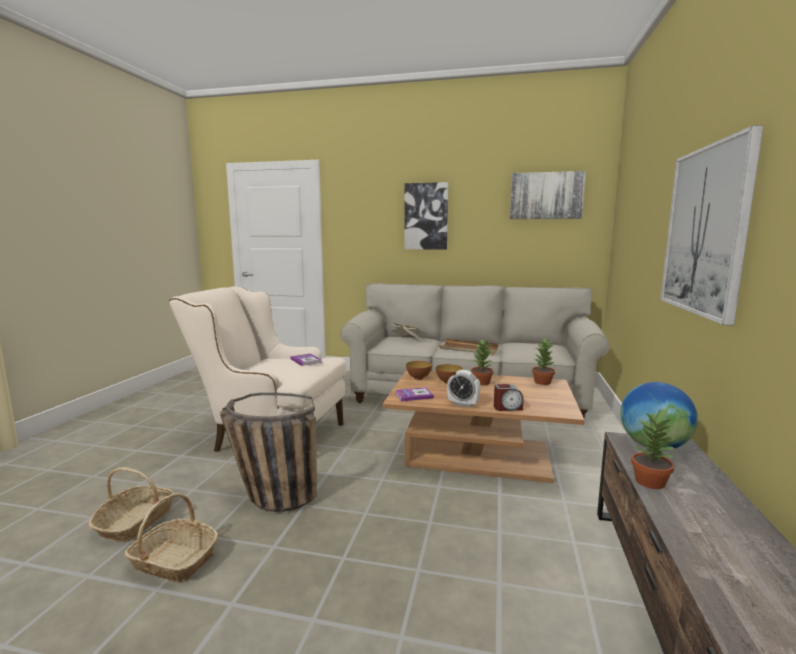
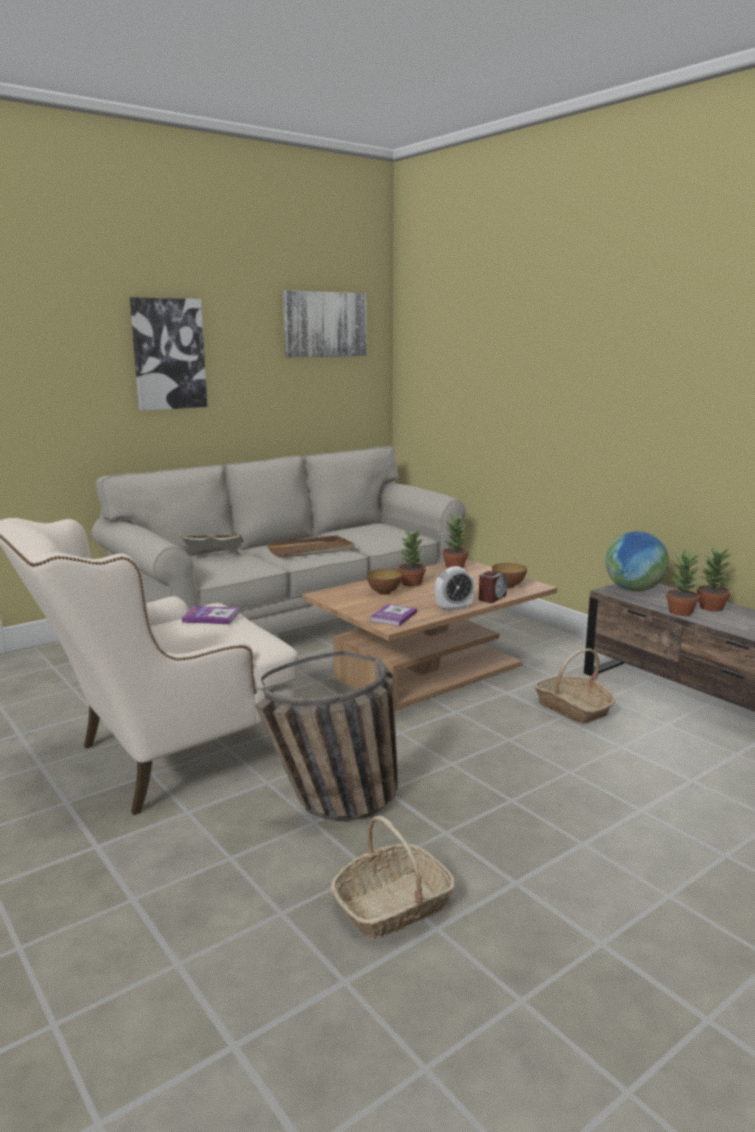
camera: 50 degrees left, 5 degrees up
basket [88,467,175,542] -> basket moved to [534,648,615,724]
bowl [406,361,432,380] -> bowl moved to [492,563,527,588]
picture [660,125,764,325] -> none
none -> potted plant [697,546,731,612]

